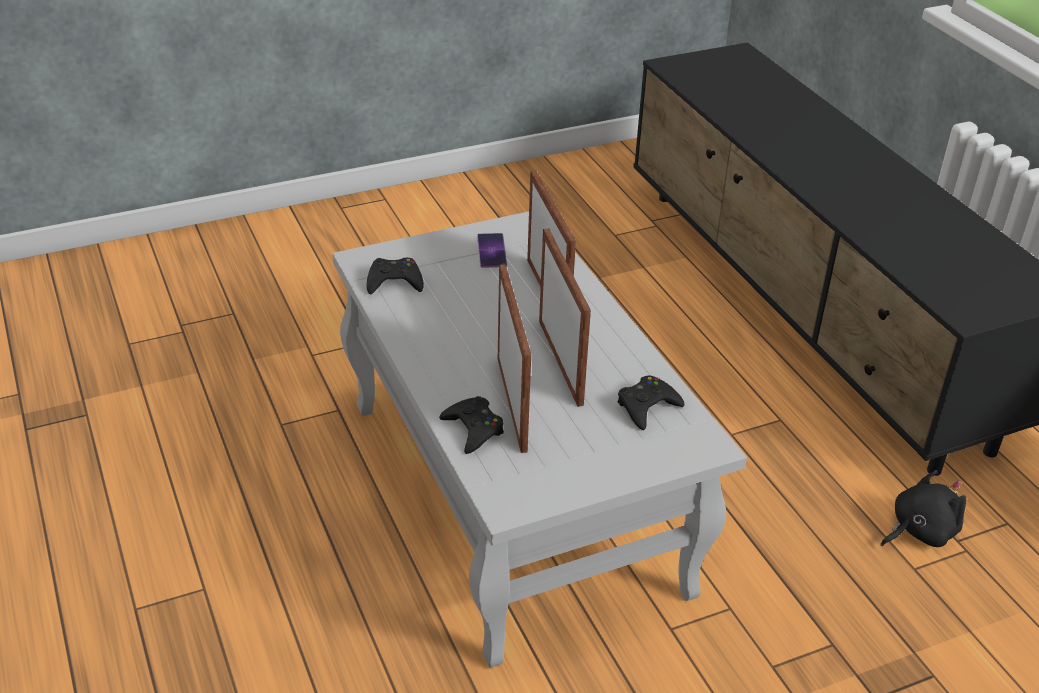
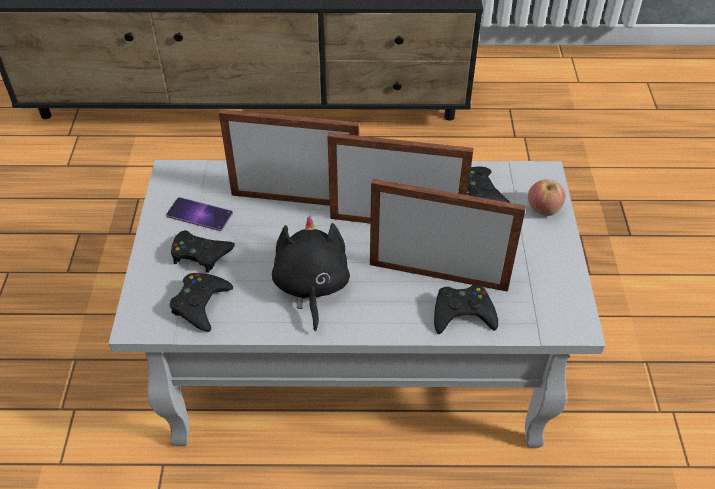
camera: 65 degrees left, 10 degrees up
black plush toy [881,470,966,547] -> black plush toy moved to [272,216,350,332]
none -> black game controller [171,230,235,273]
none -> apple [528,179,566,216]

